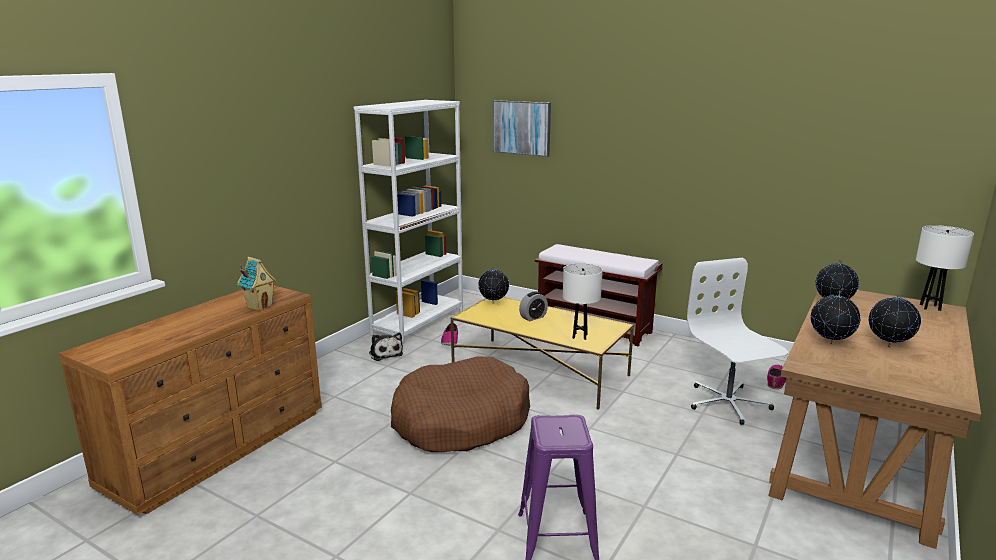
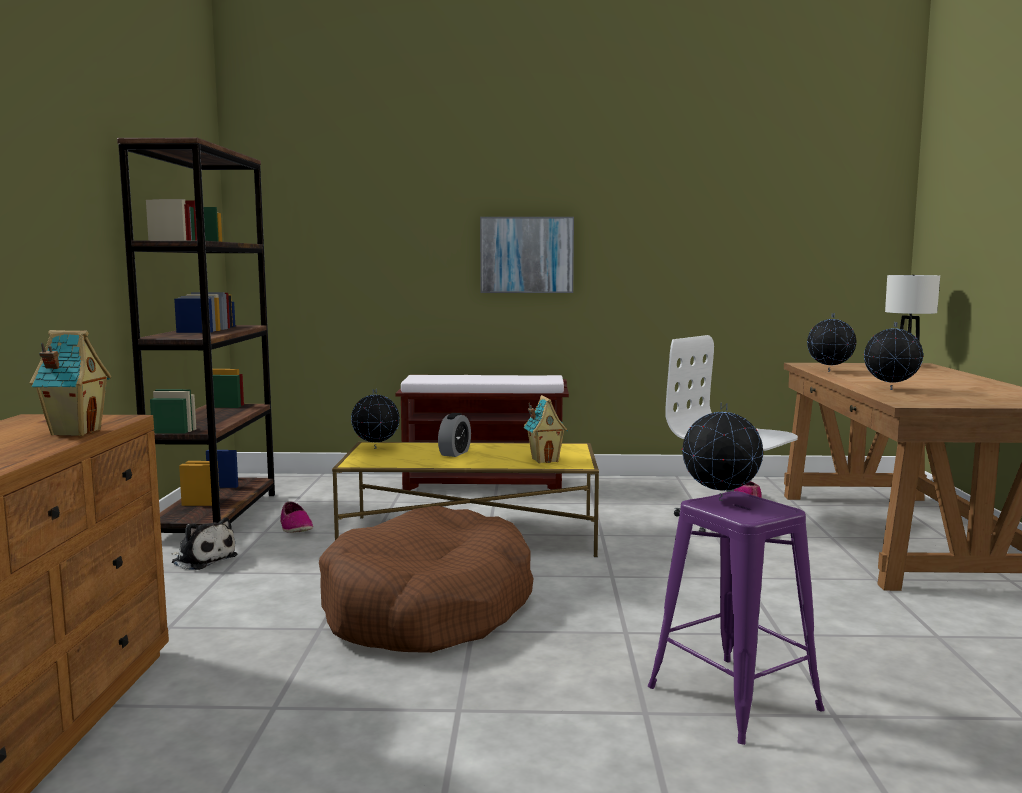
camera: 30 degrees left, 10 degrees down
white bookcase [354,100,463,344] -> brown bookcase [117,138,275,533]
picture [493,100,551,157] -> picture moved to [480,217,574,293]
white table lamp [563,263,603,340] -> toy house [523,395,568,463]
globe [868,293,921,347] -> globe moved to [682,403,764,501]

